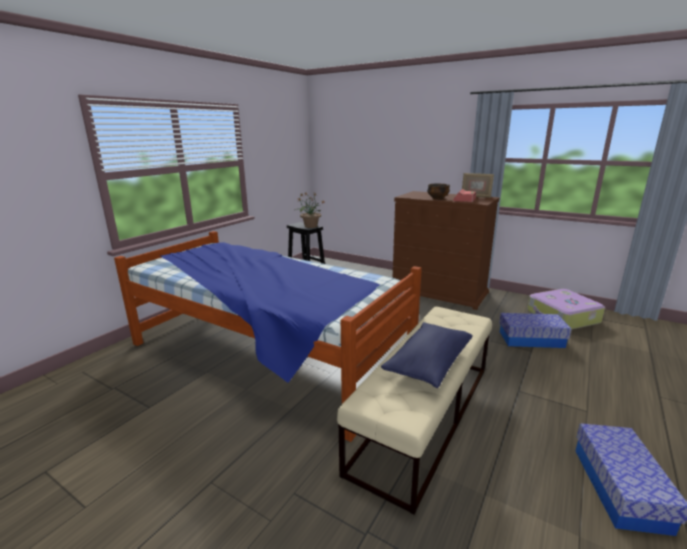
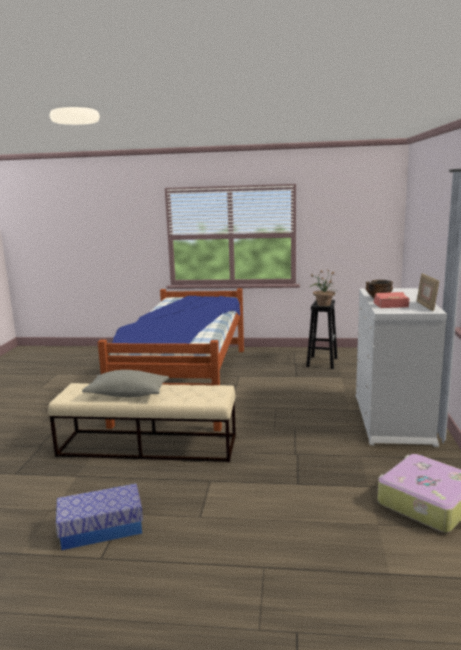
camera: 65 degrees right, 5 degrees down
blue pillow [381,322,473,388] -> grey pillow [82,370,169,397]
brown dresser [393,191,499,310] -> white dresser [356,288,447,447]
storage box [499,313,572,348] -> none

